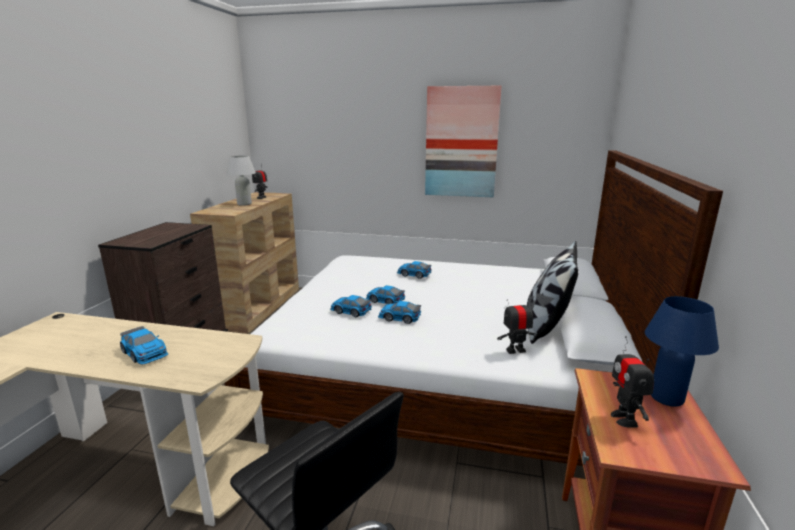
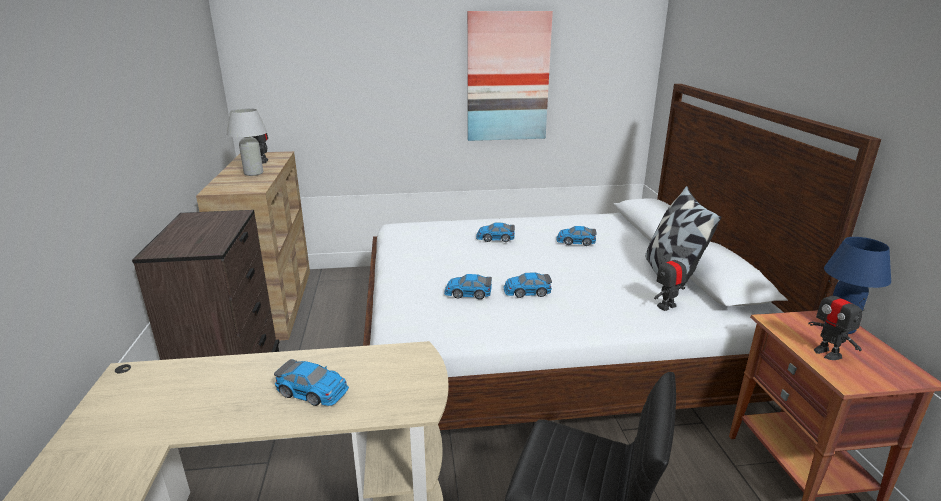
camera: 20 degrees left, 5 degrees up
toy car [366,285,405,304] -> toy car moved to [556,226,597,246]

